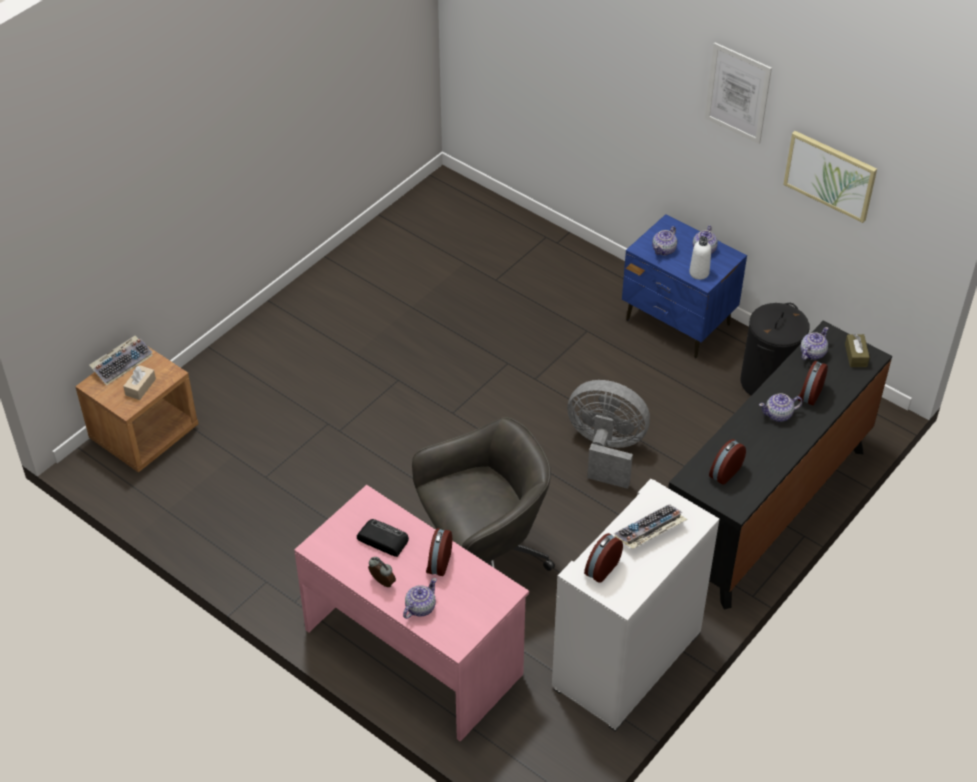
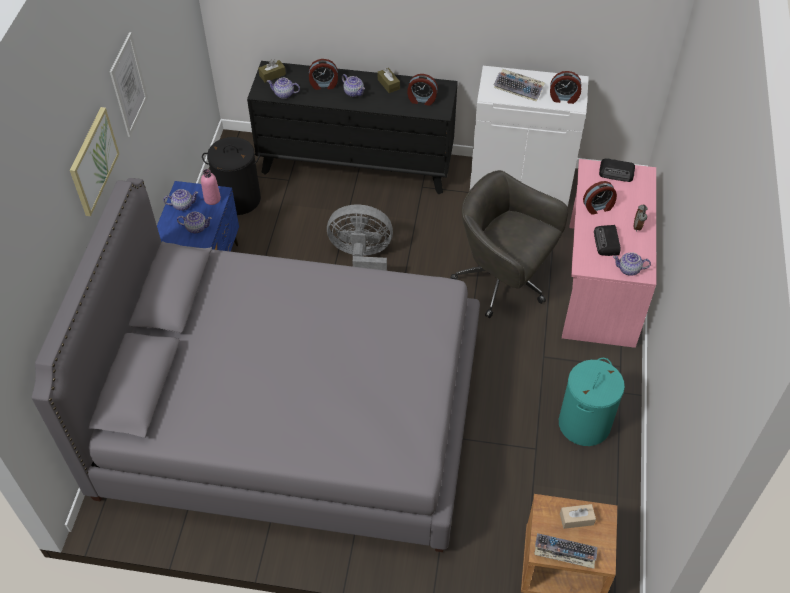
camera: 120 degrees left, 5 degrees up
teapot [403,578,437,619] -> teapot moved to [613,252,651,276]
grey fan [567,380,650,489] -> grey fan turned 105 degrees clockwise [327,205,393,271]
white bottle [689,236,711,280] -> pink bottle [201,169,221,205]
picture [783,131,877,223] -> picture moved to [70,107,119,216]
none -> grey bed [32,178,480,552]
none -> brown tissue box [378,68,400,93]
none -> turquoise laundry basket [559,358,625,446]
none -> radio [599,158,635,182]

